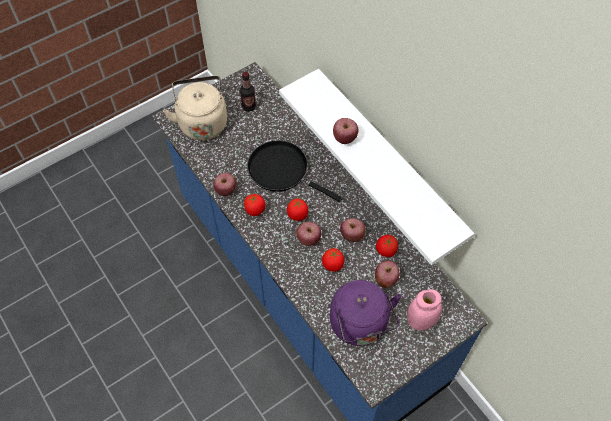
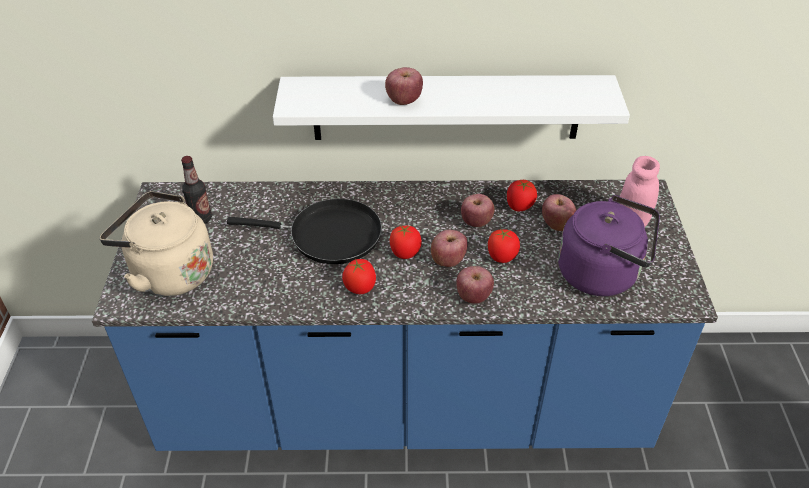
camera: 55 degrees left, 15 degrees down
apple [214,173,237,196] -> apple moved to [456,266,494,303]
black frying pan [247,140,343,202] -> black frying pan turned 150 degrees counterclockwise [227,198,382,264]

